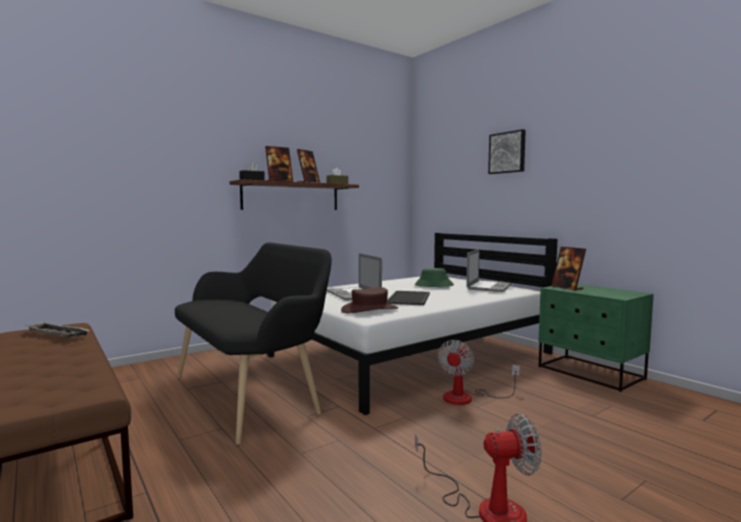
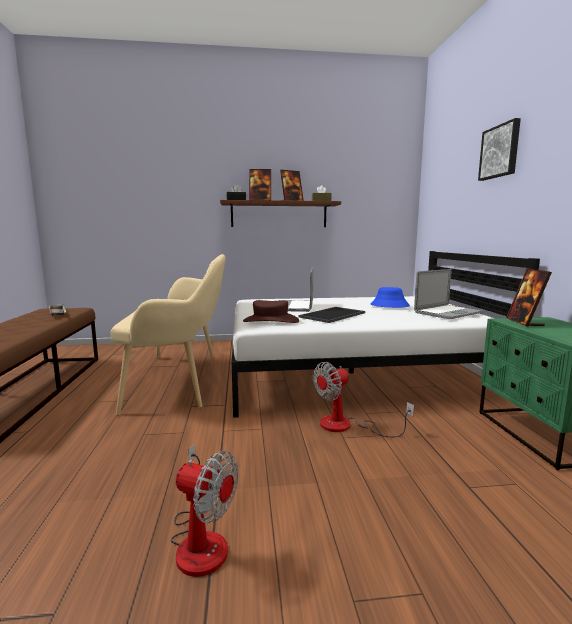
camera: 30 degrees right, 5 degrees up
black bench [175,242,332,445] -> beige bench [111,254,226,416]
green hat [415,268,454,287] -> blue hat [371,287,410,308]

